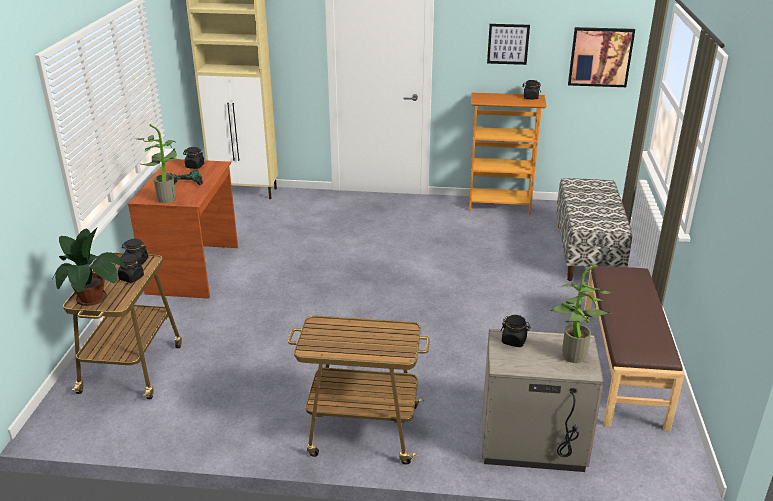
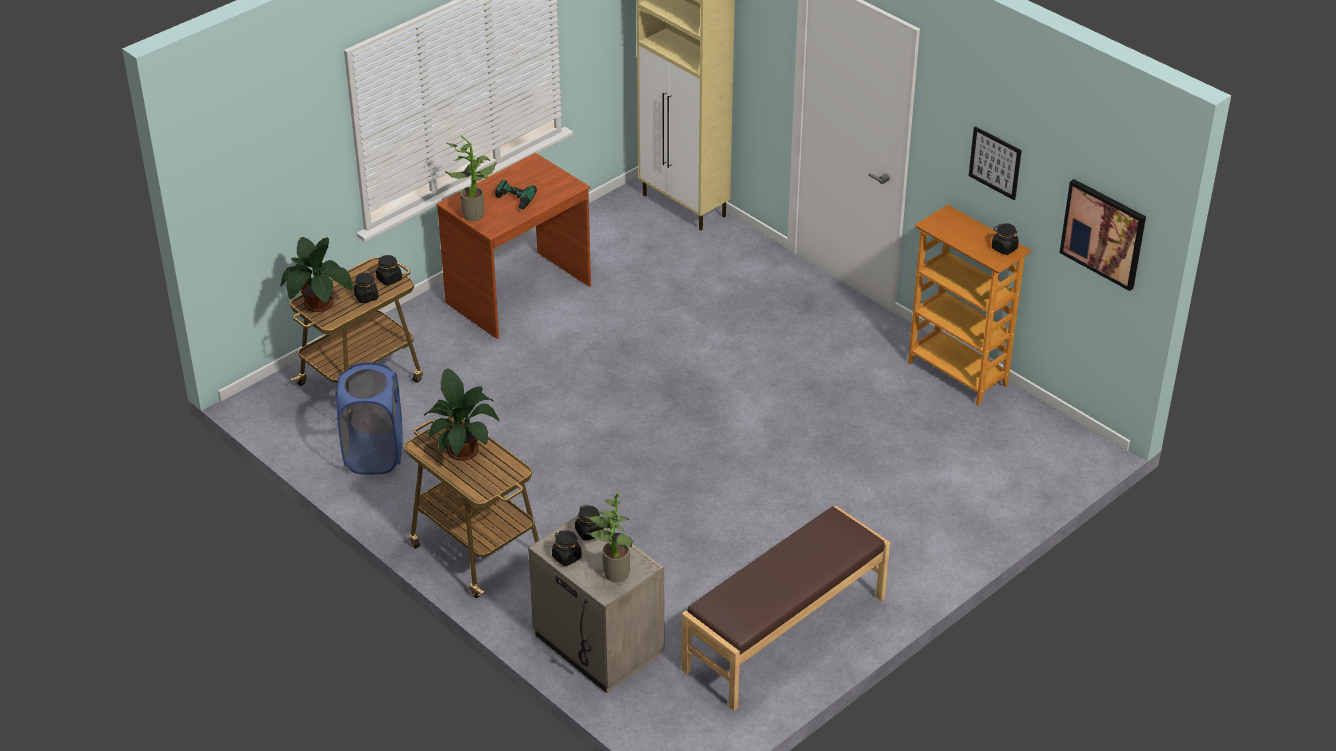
camera: 40 degrees right, 10 degrees up
black jar [183,147,204,169] -> black jar moved to [552,530,582,566]
bench [556,178,632,281] -> none
none -> blue laundry basket [335,363,403,475]
none -> potted plant [424,368,499,461]

